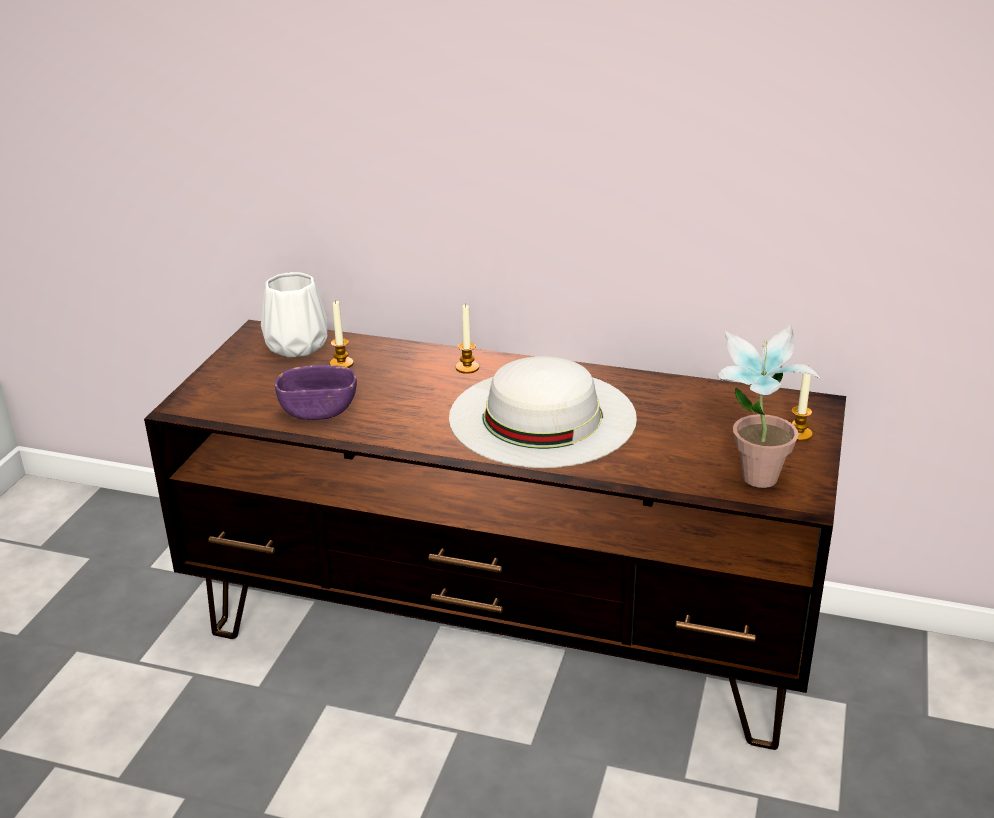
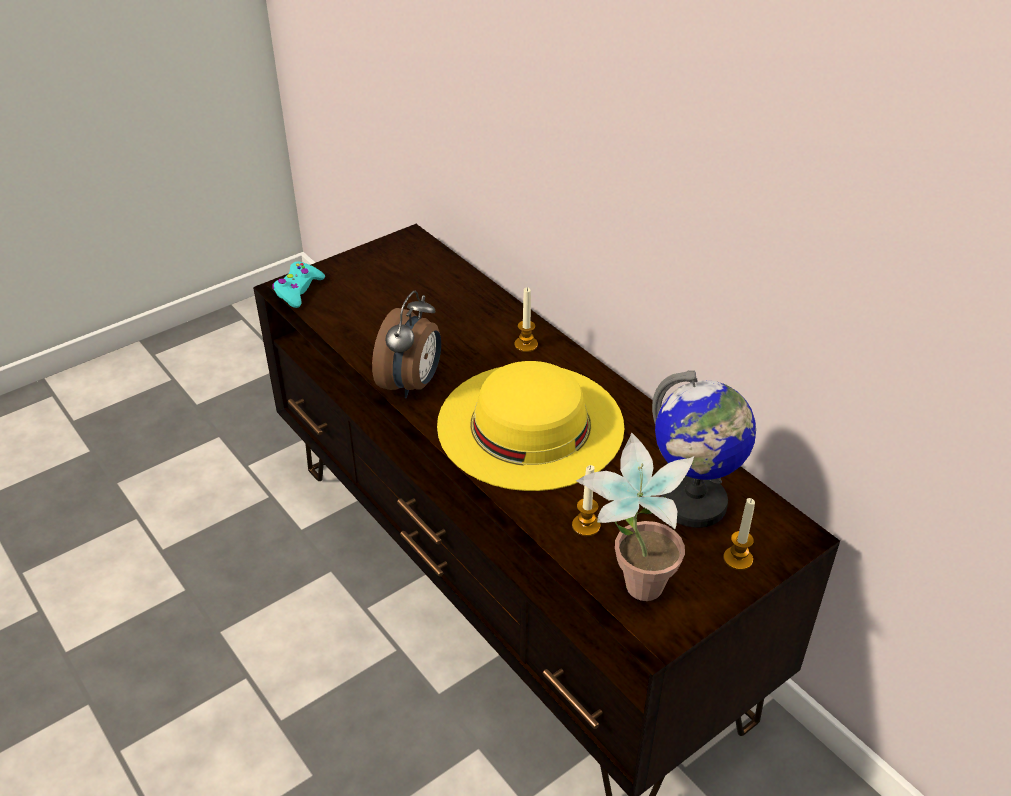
camera: 35 degrees right, 10 degrees up
white vase [261,272,328,358] -> none
purple bowl [275,365,357,420] -> none
candle [330,300,354,368] -> candle moved to [572,465,601,536]
white hat [449,356,637,468] -> yellow hat [437,361,624,491]
none -> turquoise game controller [272,261,325,308]
none -> alarm clock [372,291,441,398]
none -> globe [652,370,756,528]

